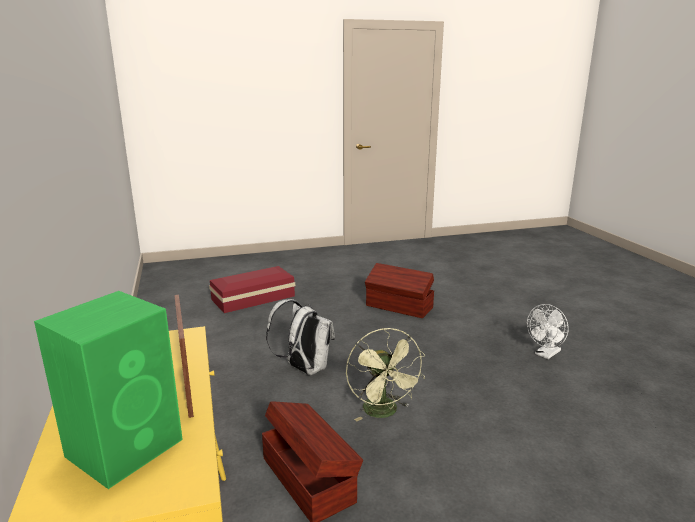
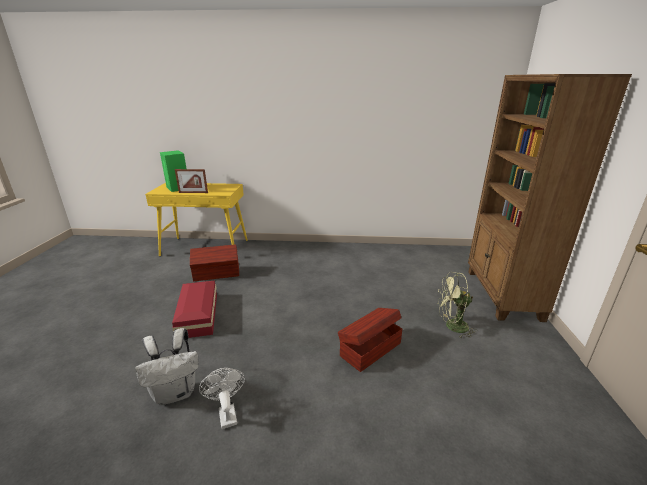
camera: 110 degrees right, 5 degrees up
red storage box [209,266,295,313] -> red storage box moved to [172,281,217,338]
white backpack [266,299,335,375] -> white backpack moved to [135,328,199,405]
green fan [346,328,425,421] -> green fan moved to [437,272,477,339]
none -> brown bookcase [468,74,632,322]

